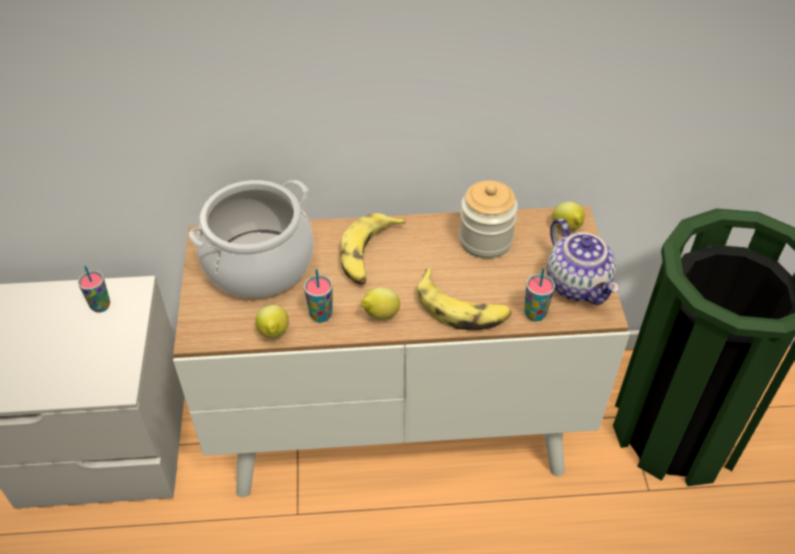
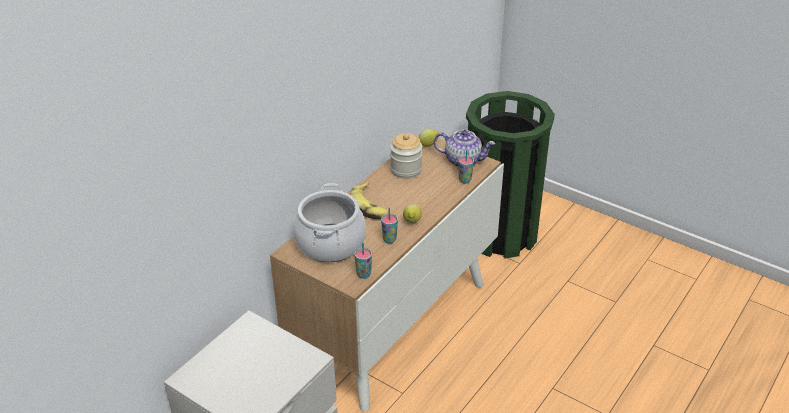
camera: 50 degrees left, 10 degrees down
cup [78,265,110,313] -> cup moved to [354,242,372,279]
lemon [255,305,289,338] -> none
banana [417,268,512,330] -> none

